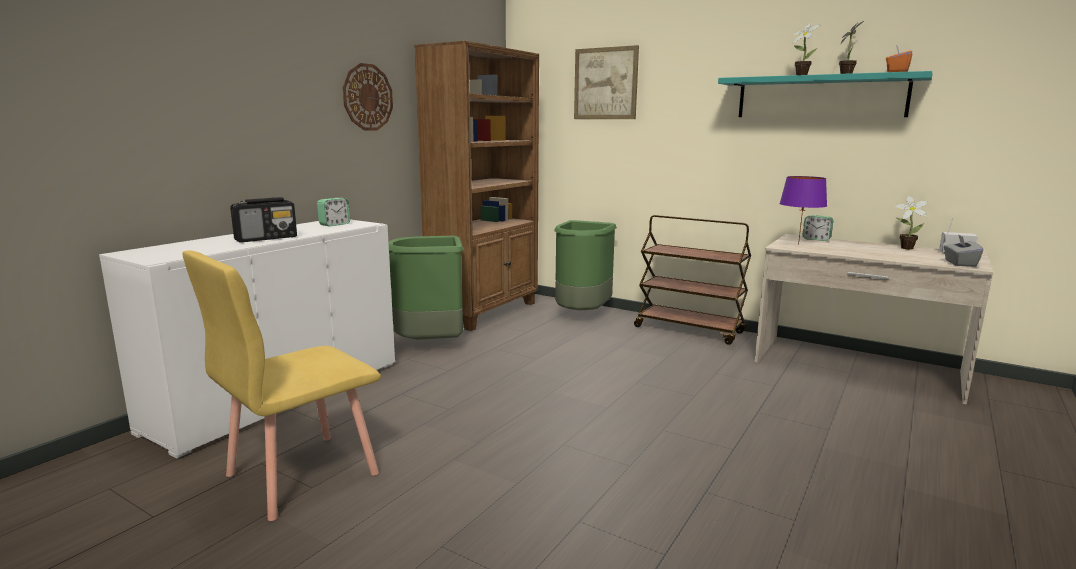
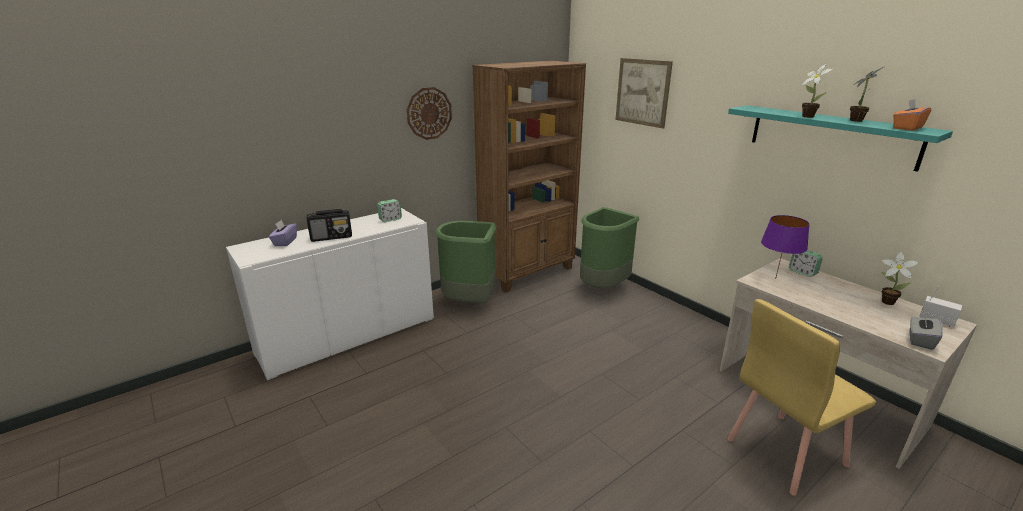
camera: 20 degrees right, 10 degrees up
yellow chair [182,250,381,521] -> yellow chair moved to [728,299,876,496]
brown cart [634,215,751,345] -> none
none -> purple tissue box [269,220,297,246]

